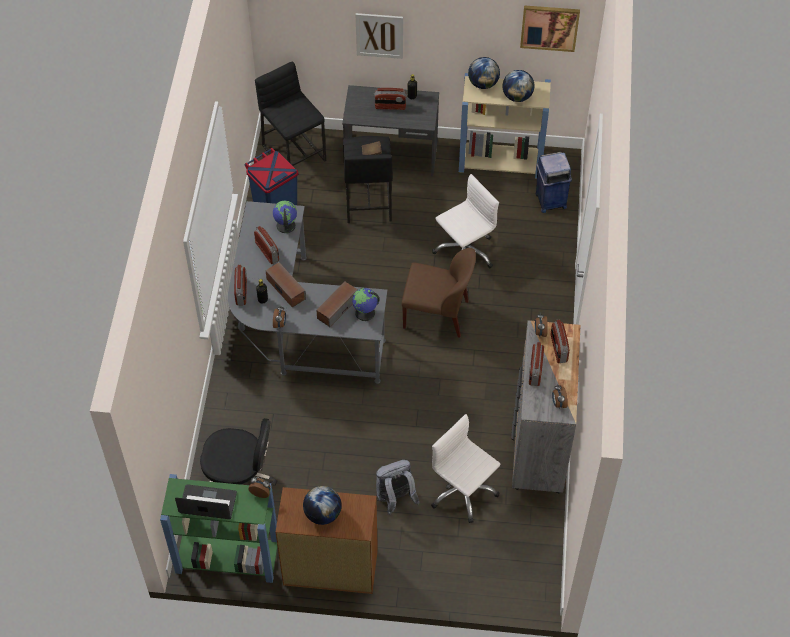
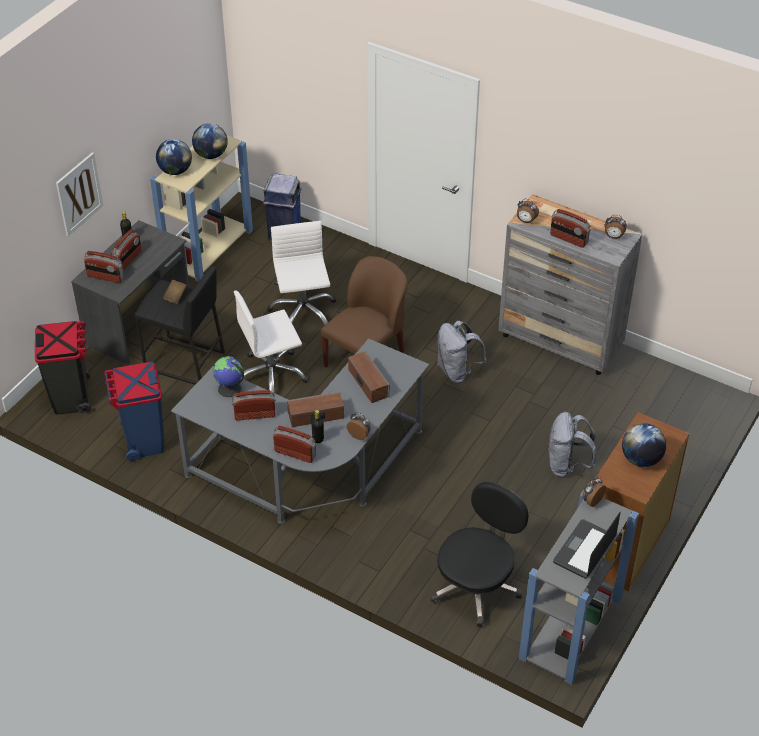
camera: 65 degrees left, 10 degrees down
green bookcase [160,474,277,583] -> grey bookcase [519,490,639,685]
black stool [255,62,326,166] -> black trash can [35,321,91,415]
globe [352,288,380,321] -> none
white office chair [431,414,500,523] -> white office chair moved to [234,290,308,393]
picture [520,5,580,52] -> none
radio [551,319,570,363] -> radio moved to [84,251,124,283]
none -> grey backpack [437,321,487,383]

